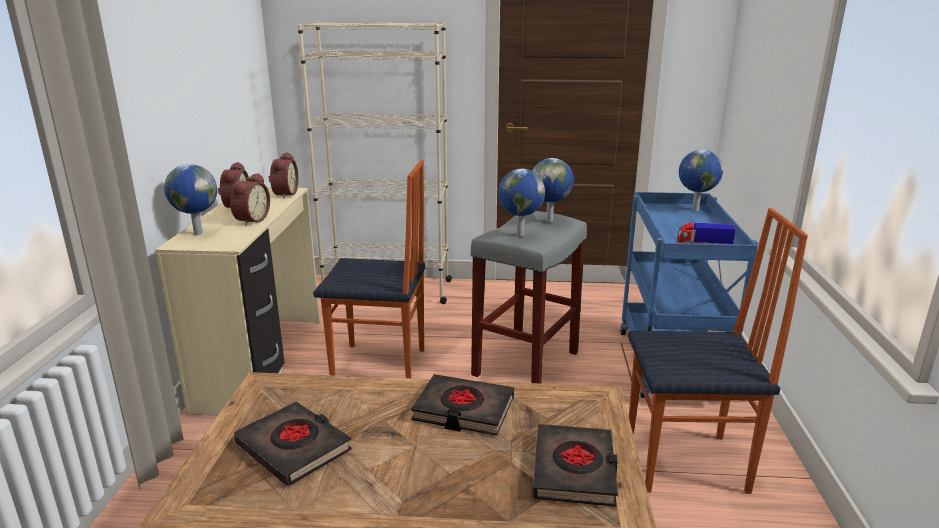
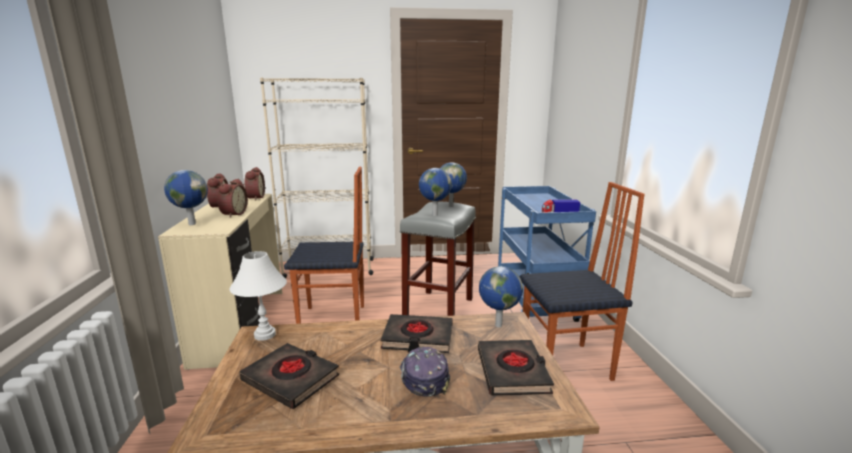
camera: 10 degrees left, 5 degrees down
globe [679,150,723,211] -> globe moved to [479,266,523,327]
none -> white table lamp [230,251,287,341]
none -> cap [399,347,450,397]

